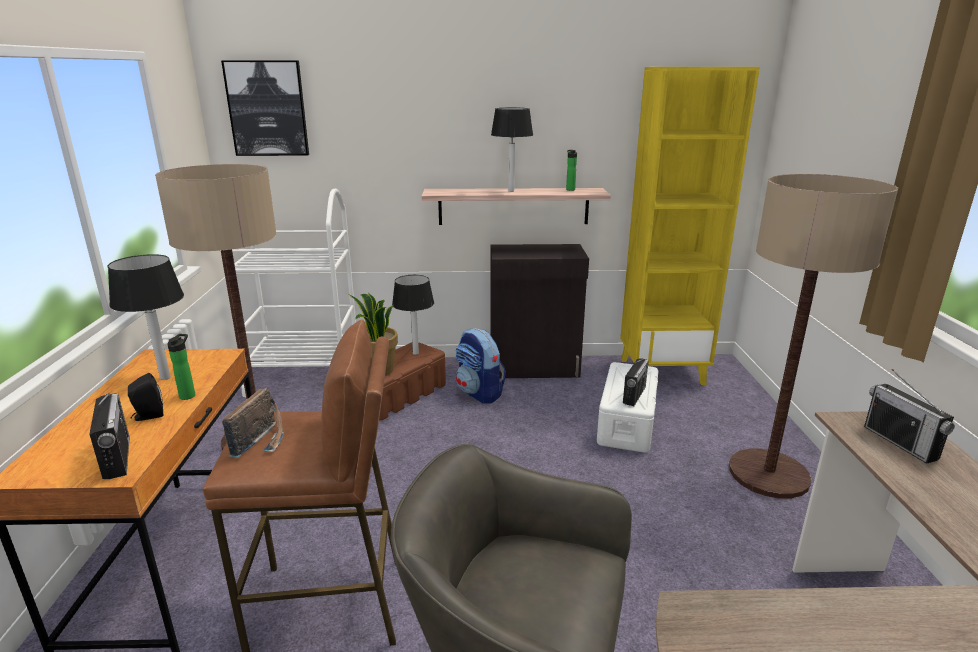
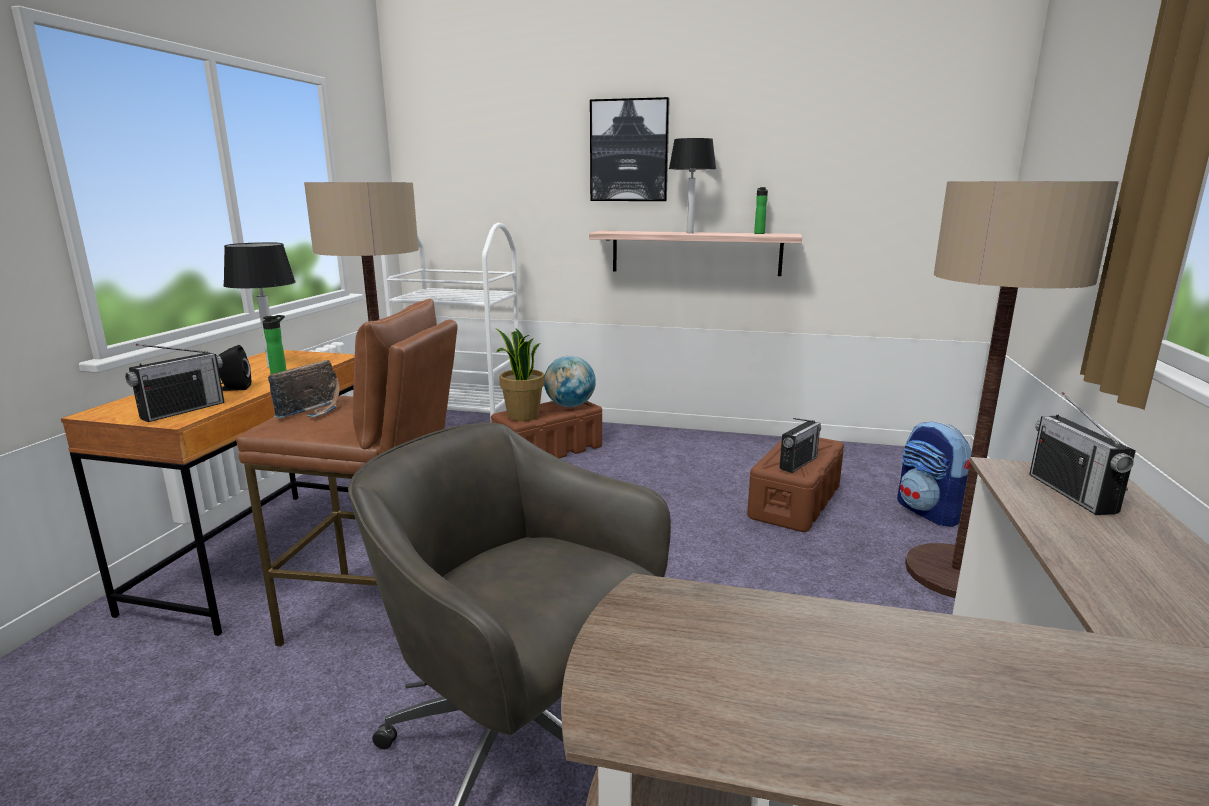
camera: 15 degrees right, 5 degrees down
radio [89,393,130,479] -> radio turned 45 degrees clockwise [125,344,225,422]
picture [221,60,309,156] -> picture moved to [590,97,670,201]
table lamp [392,275,434,355] -> globe [544,356,596,407]
backpack [455,328,506,404] -> backpack moved to [897,421,972,527]
black cabinet [490,244,589,378] -> none
white storage box [597,362,658,453] -> brown storage box [747,437,844,532]
yellow bookcase [620,67,760,385] -> none

